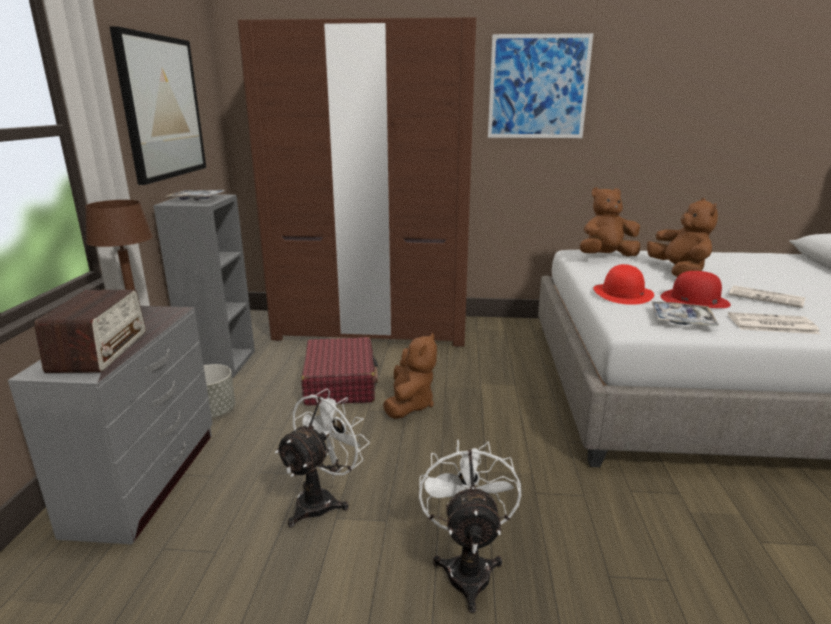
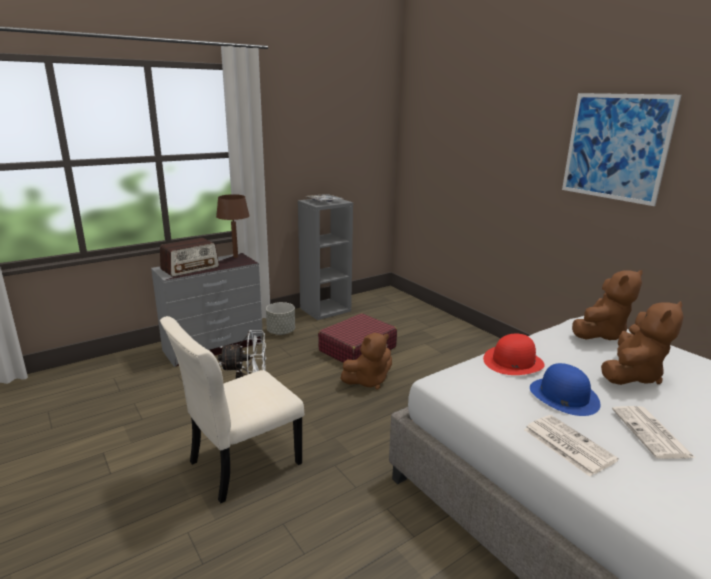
camera: 50 degrees right, 0 degrees up
picture [110,26,206,185] -> none
brown wardrobe [238,17,476,347] -> none
white fan [419,439,521,613] -> beige chair [160,316,304,503]
brown plush toy [580,187,640,256] -> brown plush toy turned 105 degrees clockwise [572,270,643,340]
tray [652,302,719,326] -> none
red hat [661,271,731,308] -> blue hat [530,363,600,416]

